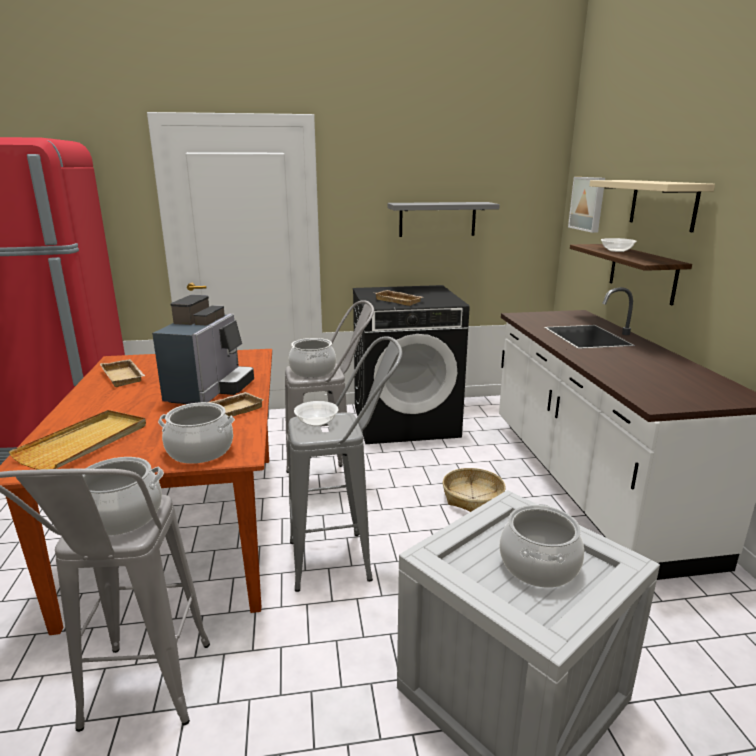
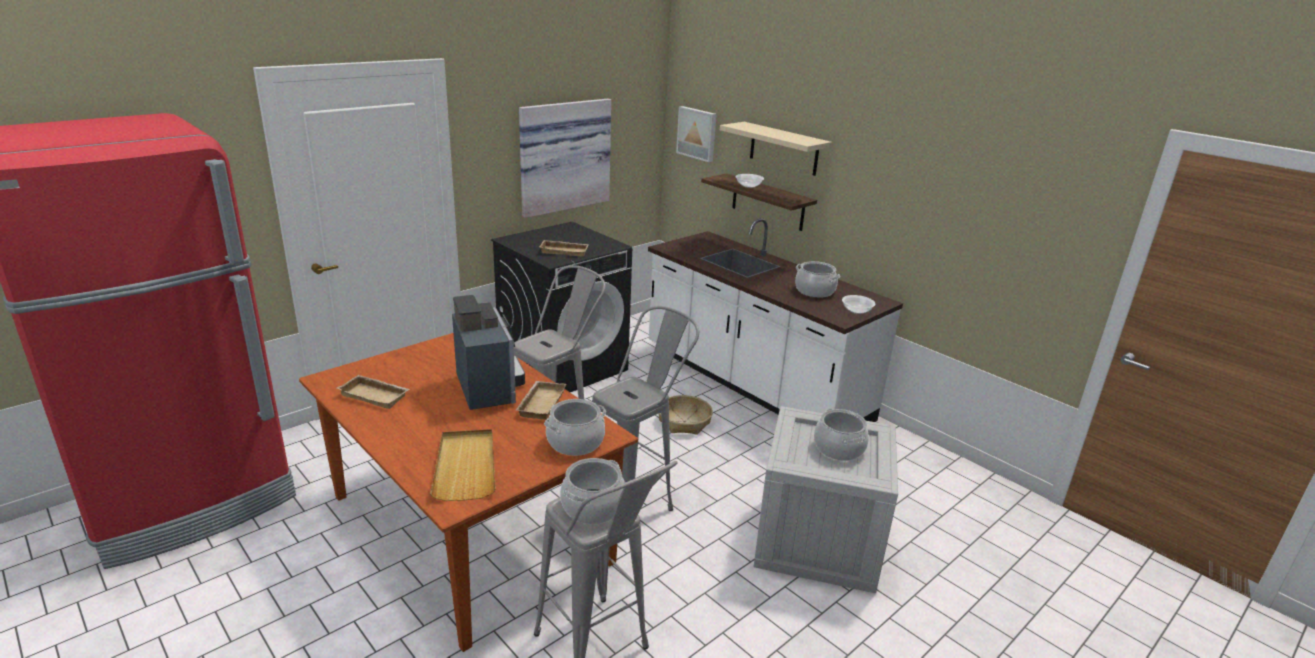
camera: 35 degrees left, 5 degrees up
cooking pot [288,338,336,377] -> cooking pot moved to [795,261,840,297]
bowl [294,401,339,426] -> bowl moved to [842,295,875,314]
grey shelf [387,202,500,237] -> picture [519,99,611,218]

